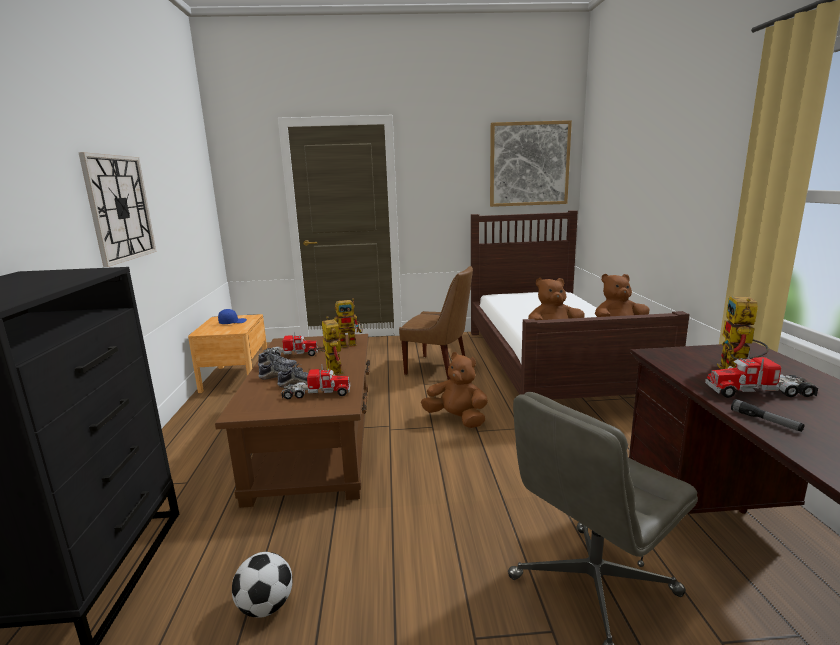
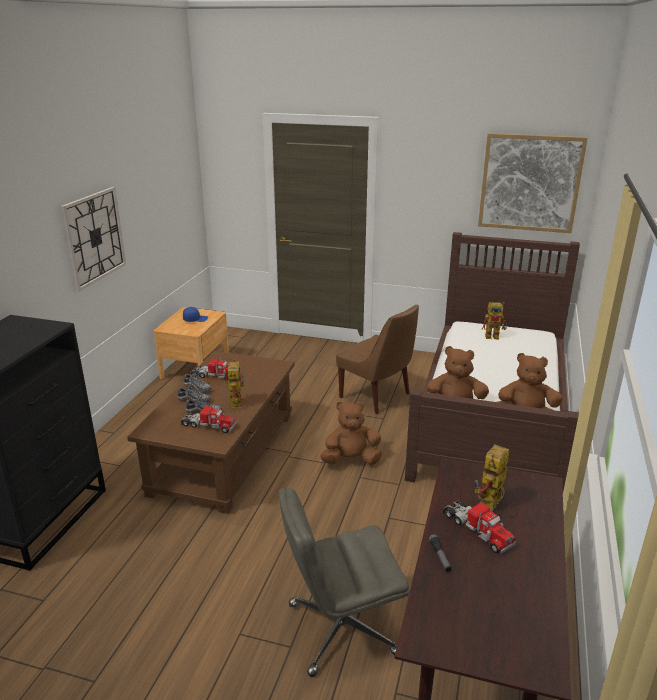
camera: 20 degrees right, 10 degrees up
football [232,552,292,618] -> none
toy robot [334,298,363,348] -> toy robot moved to [482,302,507,339]
brown plush toy [421,352,488,428] -> brown plush toy turned 60 degrees counterclockwise [320,402,382,465]
toy truck [705,351,819,398] -> toy truck turned 150 degrees counterclockwise [443,500,516,554]

